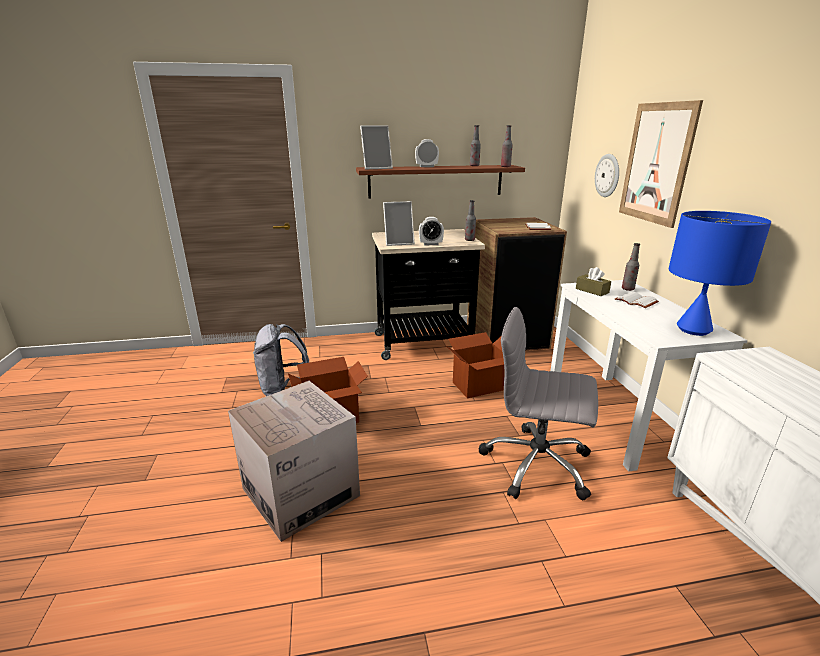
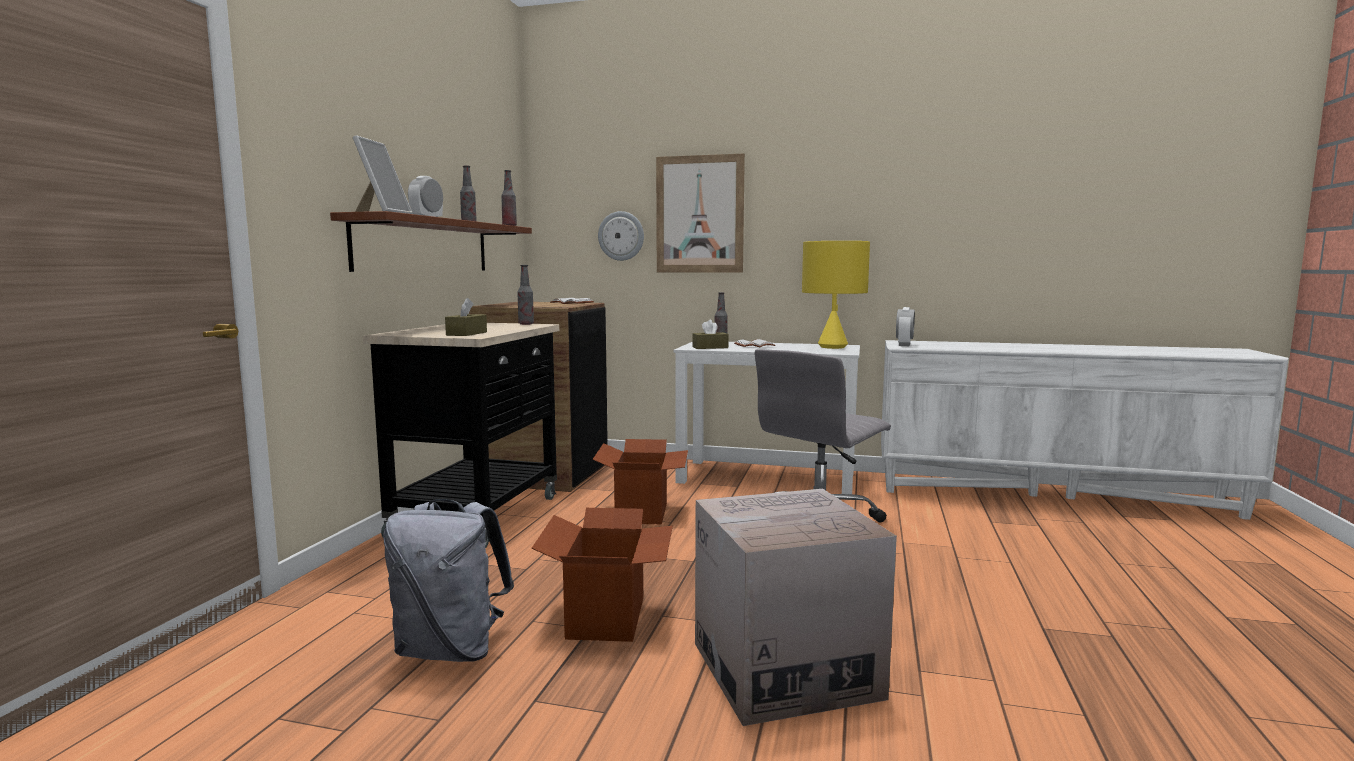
camera: 65 degrees left, 15 degrees down
picture frame [383,201,415,246] -> brown tissue box [445,298,487,336]
alarm clock [419,217,444,245] -> alarm clock moved to [896,307,915,346]
blue table lamp [668,211,771,336] -> yellow table lamp [802,241,870,349]

